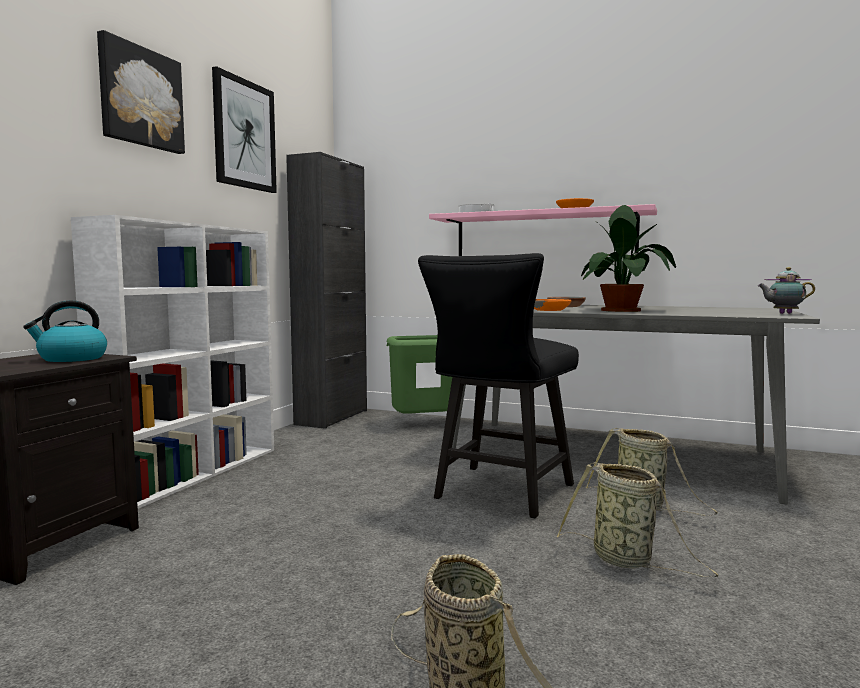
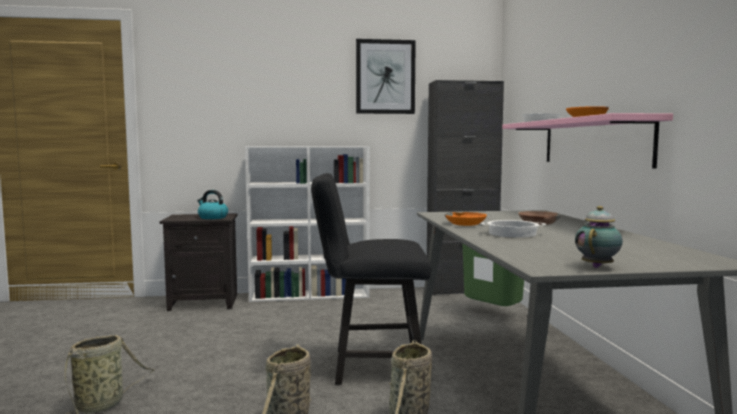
camera: 60 degrees right, 0 degrees up
picture [97,30,185,154] -> none
potted plant [581,205,676,312] -> cooking pot [481,220,546,238]
teapot [757,267,815,314] -> teapot turned 60 degrees clockwise [575,206,623,268]

